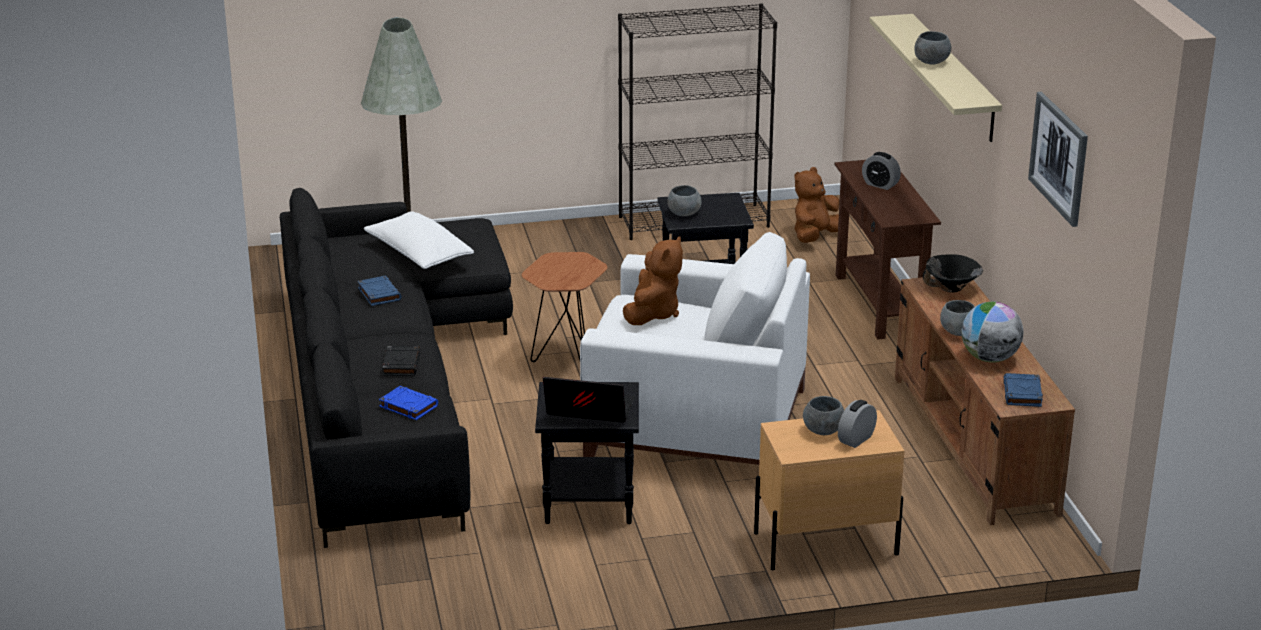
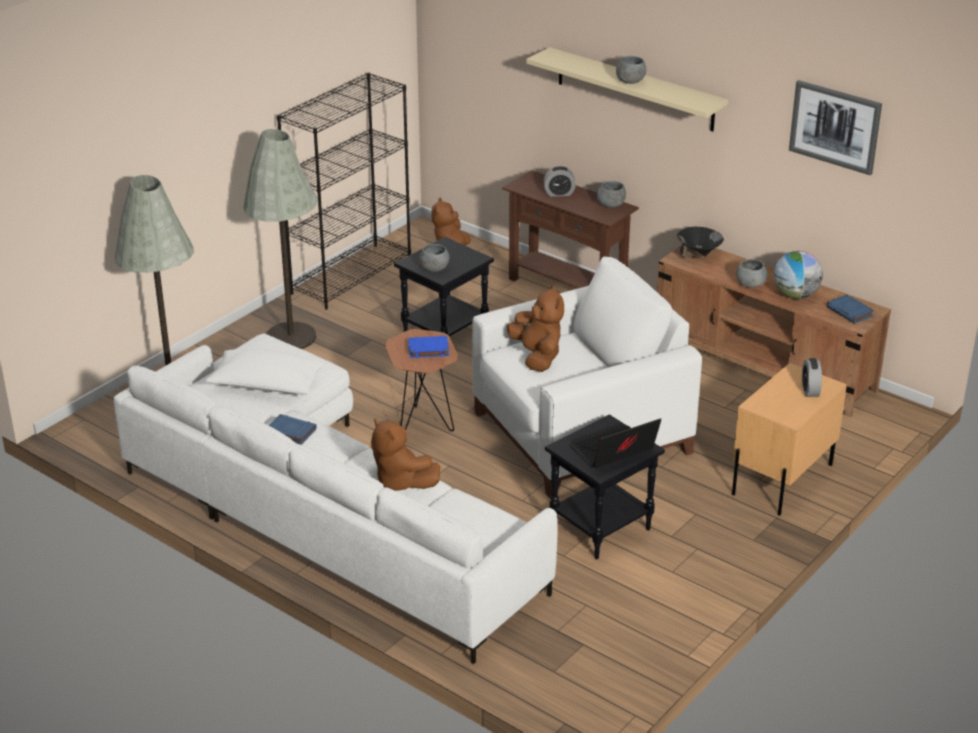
camera: 40 degrees left, 5 degrees up
black sofa [280,188,513,548] -> white sofa [114,334,558,664]
blue book [379,386,438,420] -> blue book moved to [408,336,449,358]
black book [382,346,421,376] -> brown plush toy [371,419,440,491]
grey bowl [803,396,844,435] -> grey bowl moved to [597,181,626,208]
none -> grey floor lamp [243,129,318,349]

